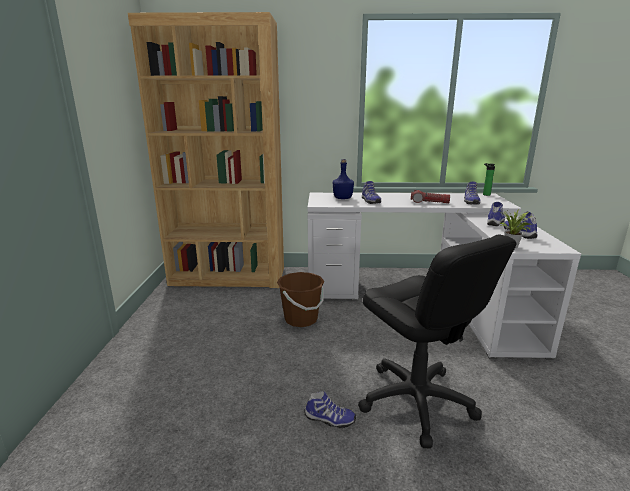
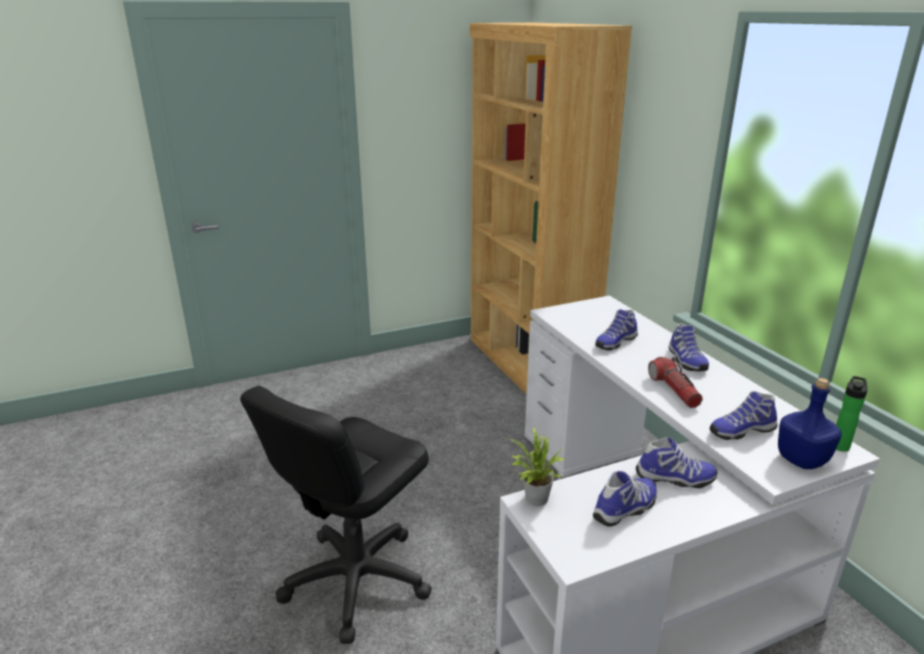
camera: 65 degrees right, 5 degrees up
brown bucket [277,272,324,327] -> none
shoe [305,391,356,429] -> shoe moved to [669,323,709,372]
blue bottle [333,159,354,199] -> blue bottle moved to [778,378,842,469]

